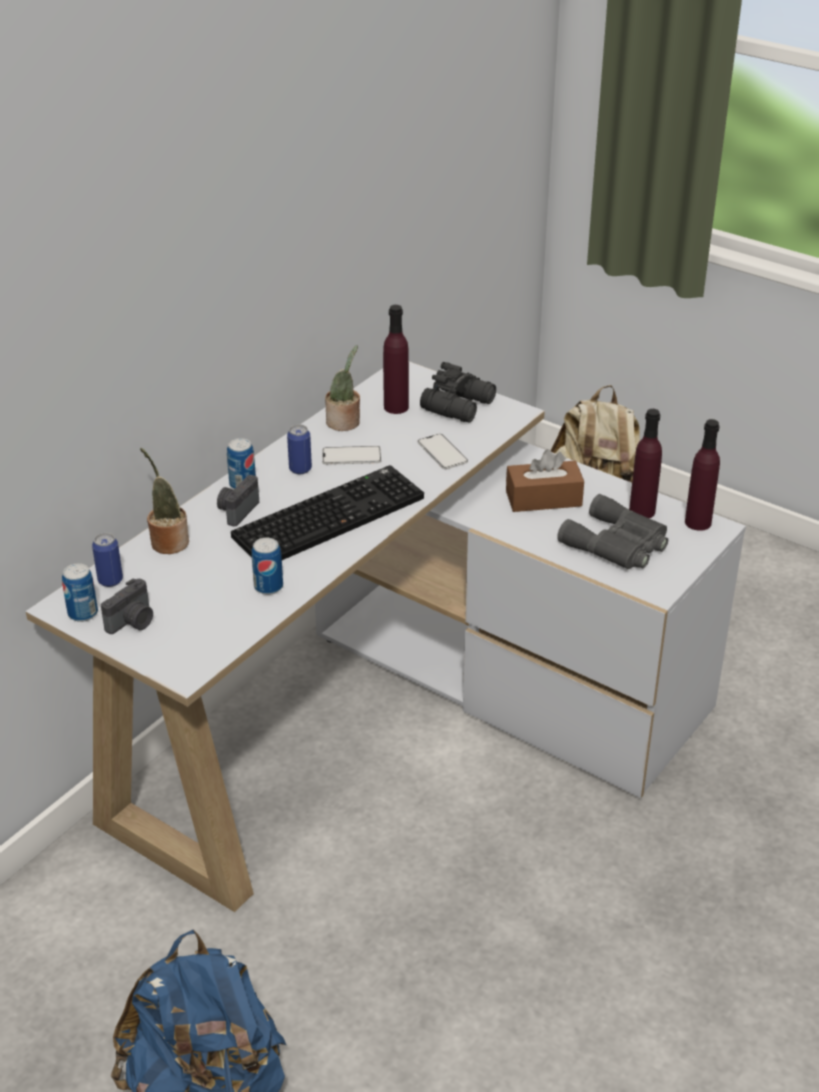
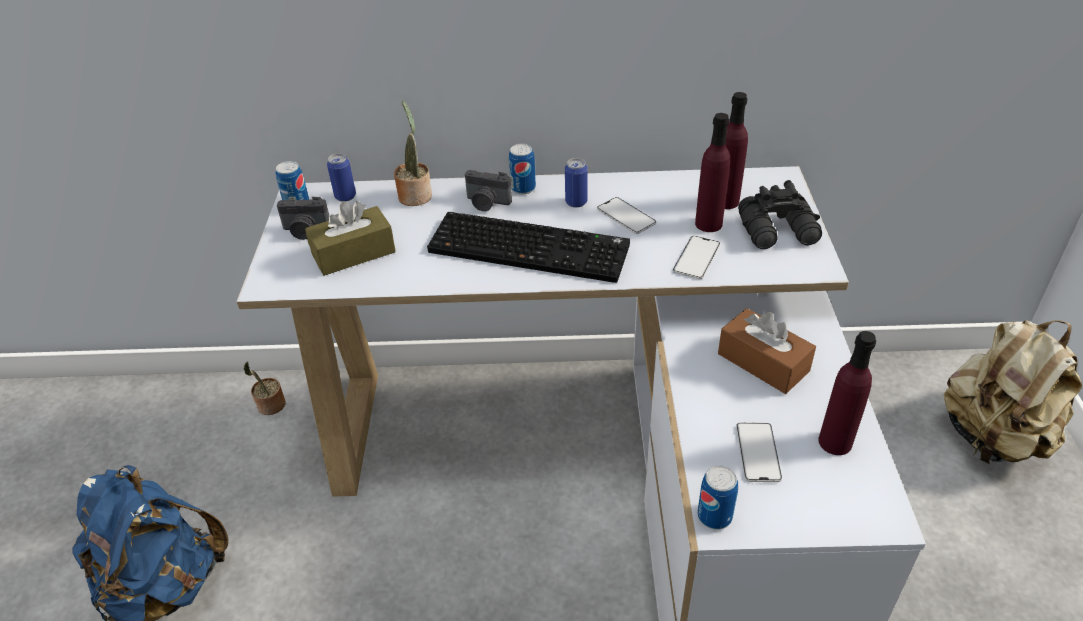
camera: 55 degrees right, 5 degrees up
camera [217,475,259,527] -> camera turned 150 degrees counterclockwise [465,170,512,211]
can [252,537,283,595] -> can moved to [697,466,738,530]
potted plant [325,345,360,431] -> potted plant moved to [243,361,286,415]
grey binoculars [557,494,668,569] -> phone [736,422,782,482]
purple bottle [685,419,720,531] -> purple bottle moved to [695,113,730,232]
none -> brown tissue box [305,201,396,276]

